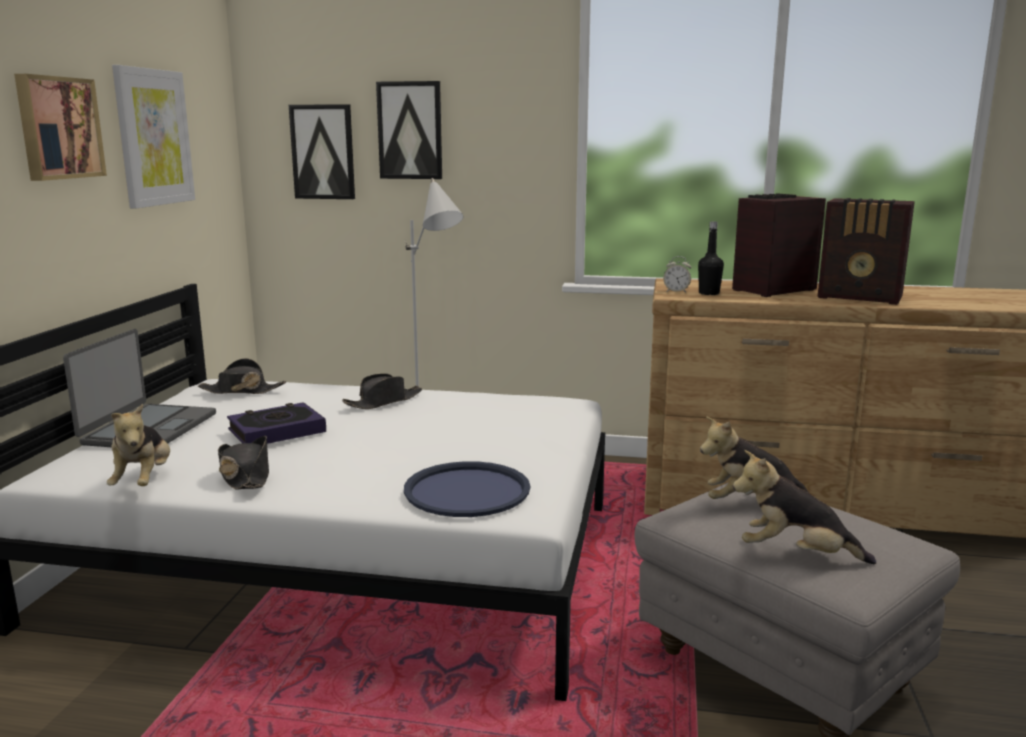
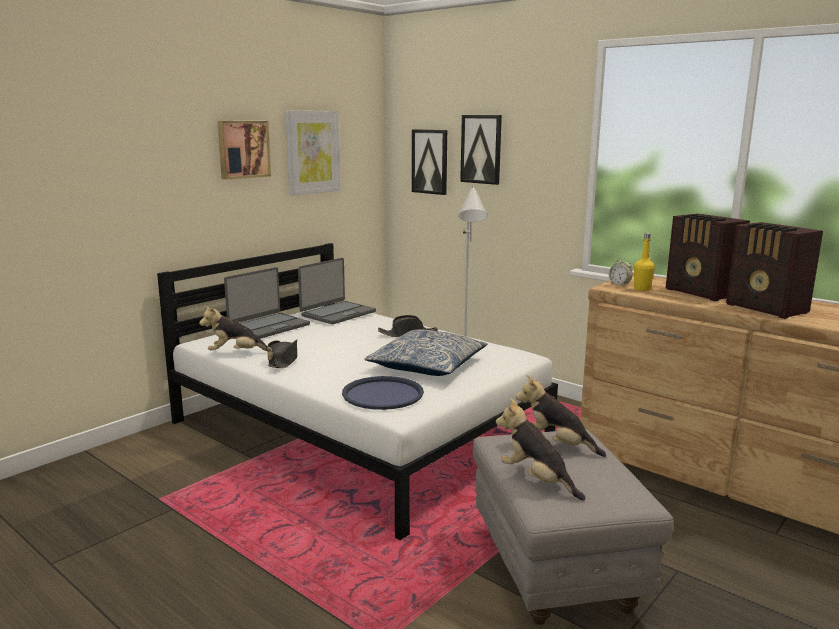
camera: 30 degrees right, 0 degrees up
plush toy [107,404,170,486] -> plush toy turned 60 degrees clockwise [199,305,268,351]
black hat [198,358,286,394] -> laptop [298,258,376,324]
book [227,402,326,444] -> none
black bottle [698,221,724,295] -> yellow bottle [634,233,655,291]
radio [732,193,826,297] -> radio turned 120 degrees counterclockwise [666,213,750,301]
none -> pillow [364,329,487,376]

